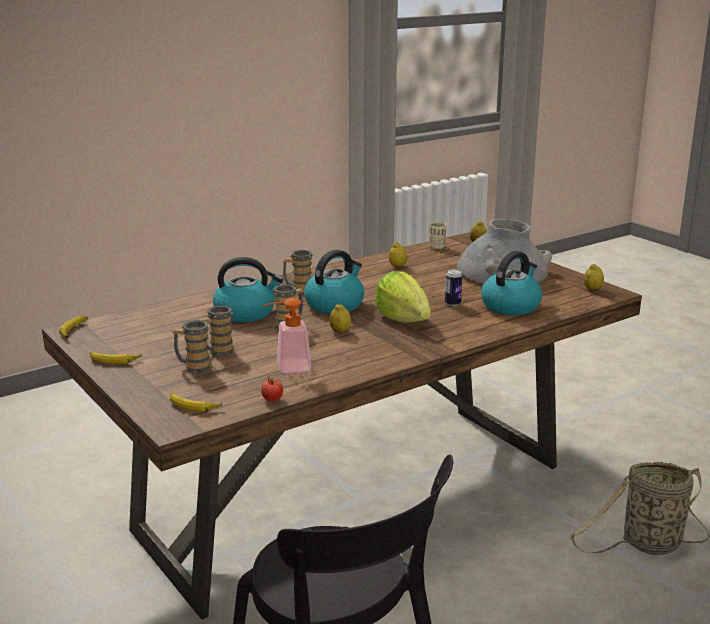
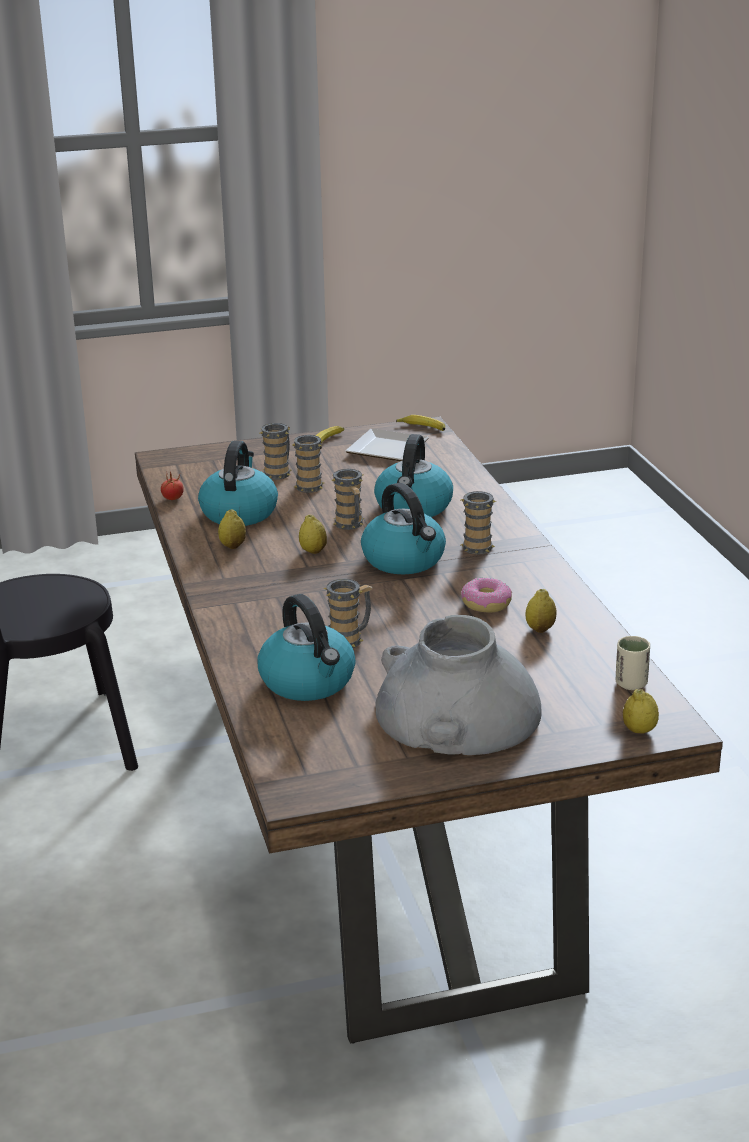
camera: 110 degrees right, 5 degrees up
banana [170,393,222,412] -> none
soap dispenser [262,298,311,373] -> kettle [198,441,278,526]
lettuce [374,271,431,323] -> none
can [445,270,462,306] -> mug [323,579,372,648]
basket [569,462,710,555] -> none
lemon [584,264,604,290] -> lemon moved to [218,509,246,549]
none -> plate [345,429,429,461]
none -> donut [461,577,512,612]

